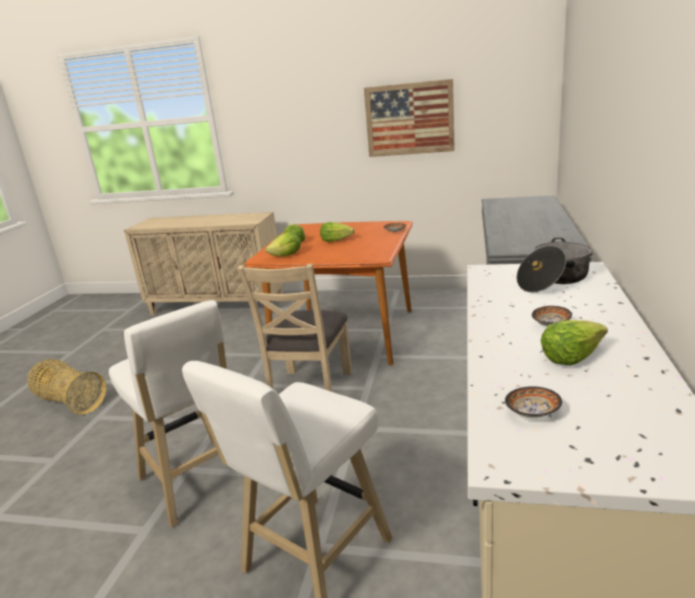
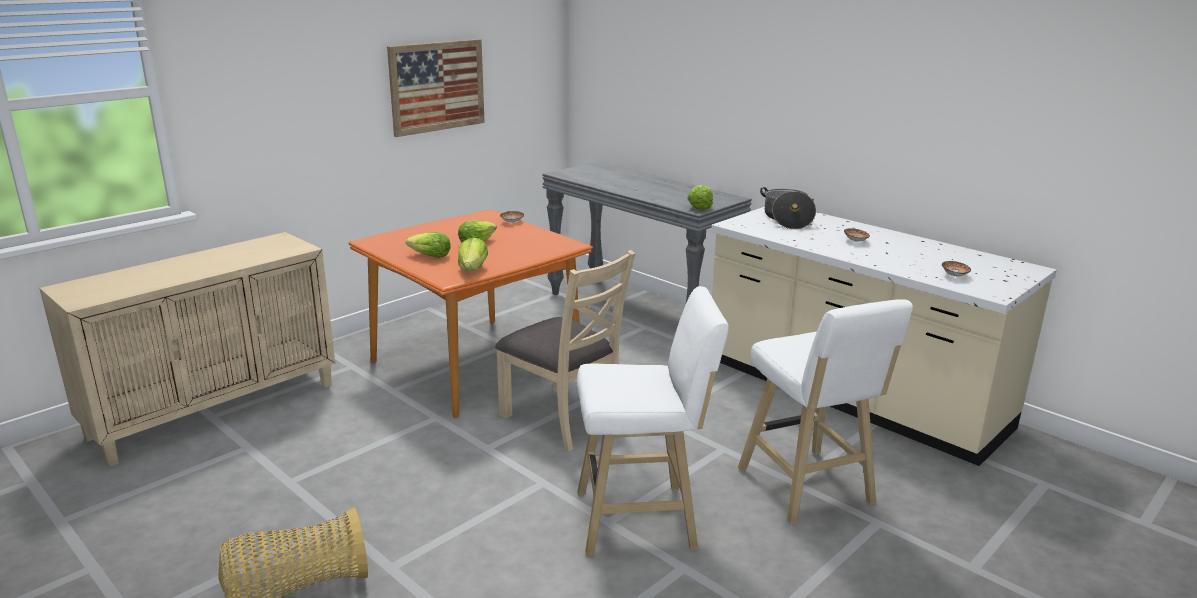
camera: 60 degrees left, 0 degrees up
lettuce [541,320,608,366] -> lettuce moved to [687,185,713,210]

